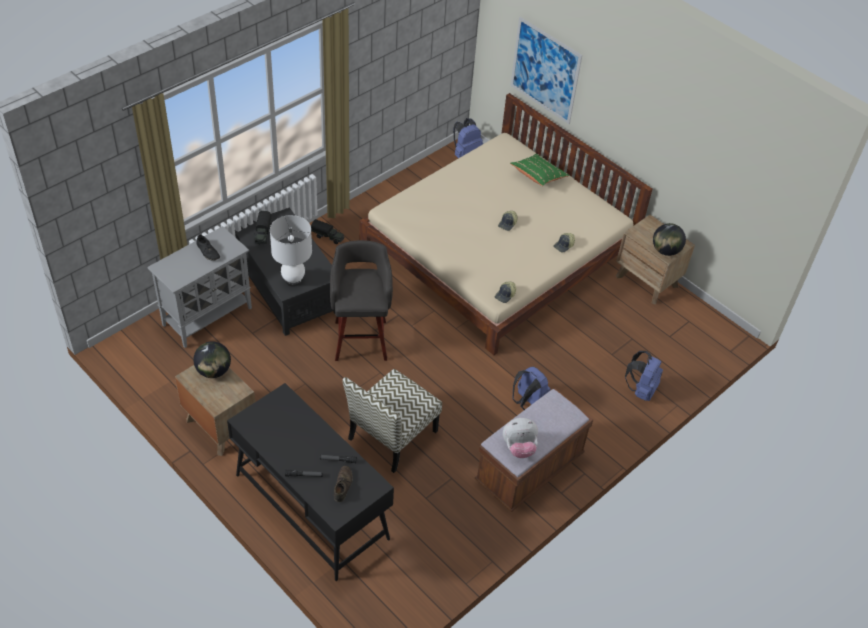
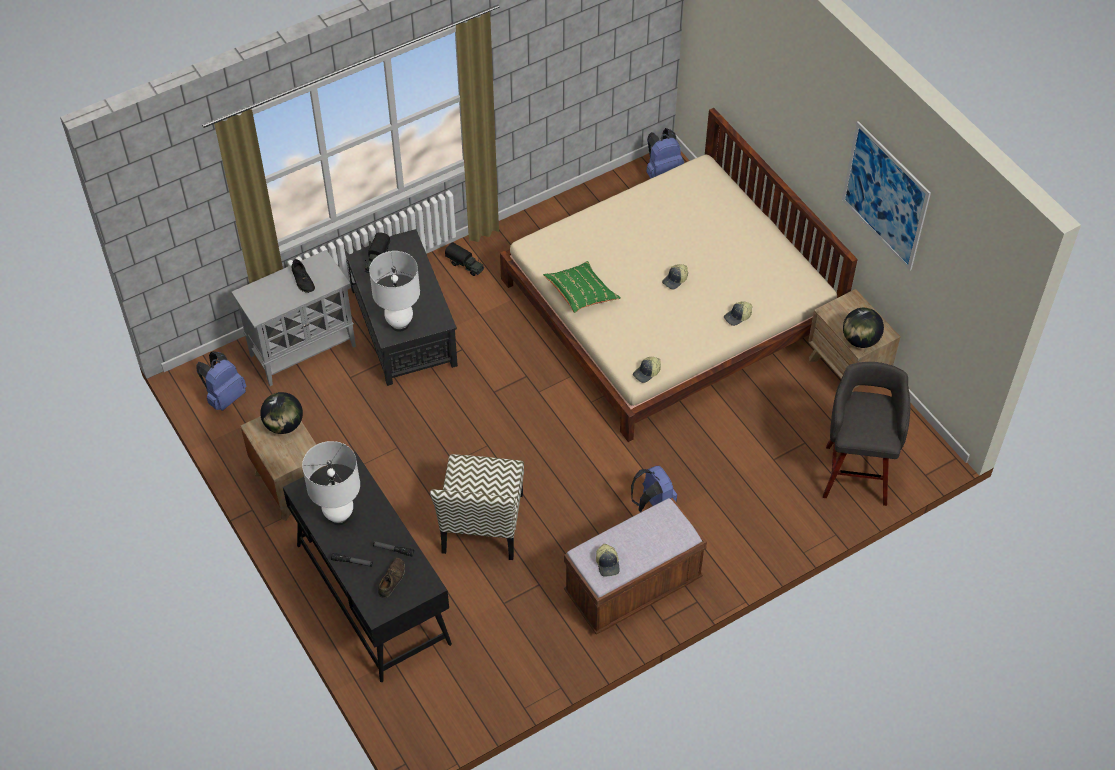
camera: 15 degrees right, 5 degrees up
grey stool [330,240,393,361] -> grey stool moved to [823,362,910,506]
chair [342,369,442,473] -> chair turned 45 degrees counterclockwise [430,454,524,560]
plush toy [503,418,538,458] -> cap [596,544,620,577]
picture [510,17,582,124] -> picture moved to [842,121,931,271]
green pillow [510,154,570,186] -> green pillow moved to [543,261,621,313]
blue backpack [625,351,663,401] -> blue backpack moved to [196,351,246,411]
none -> white table lamp [302,441,360,525]

